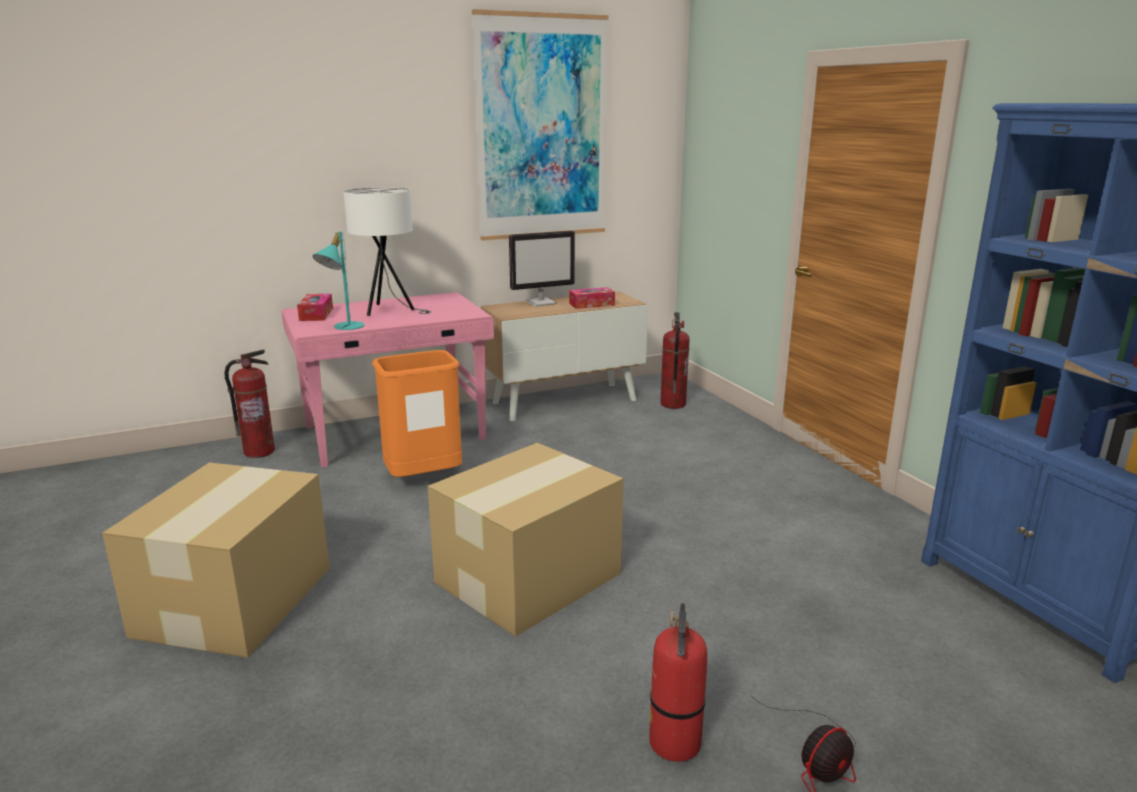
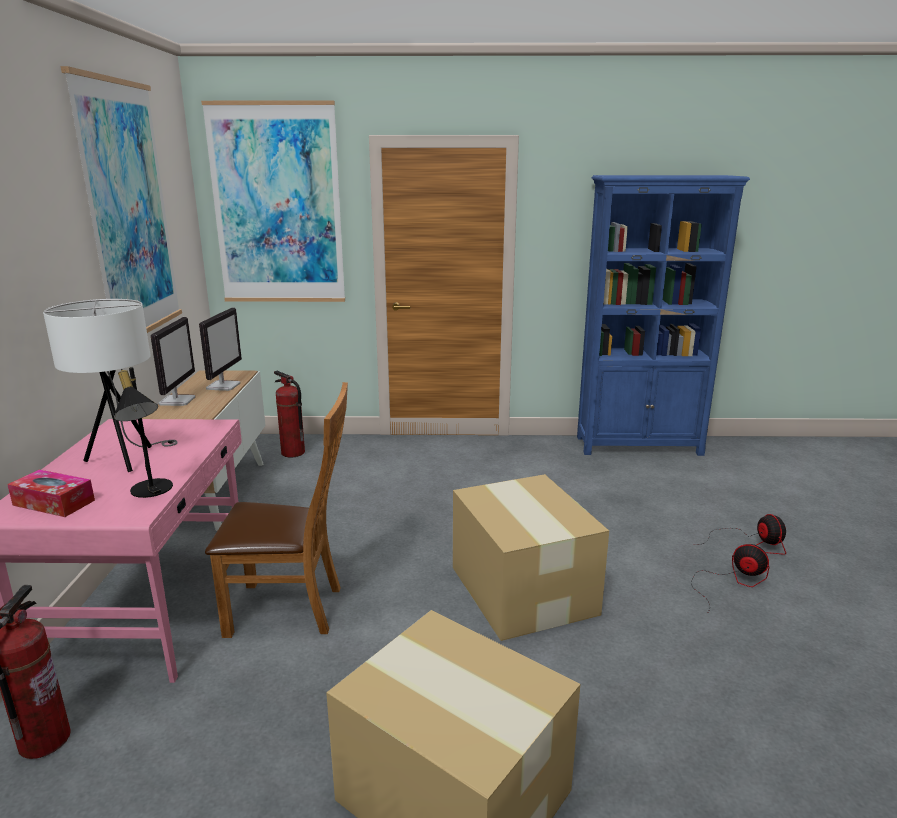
camera: 65 degrees left, 0 degrees up
turquoise table lamp [312,232,364,330] -> black table lamp [114,367,173,498]
orange trash can [372,350,462,477] -> brown chair [205,382,348,638]
tissue box [569,287,615,309] -> monitor [199,307,242,391]
fire extinguisher [649,603,707,762] -> fan [690,544,769,612]
none -> picture [201,101,345,302]

